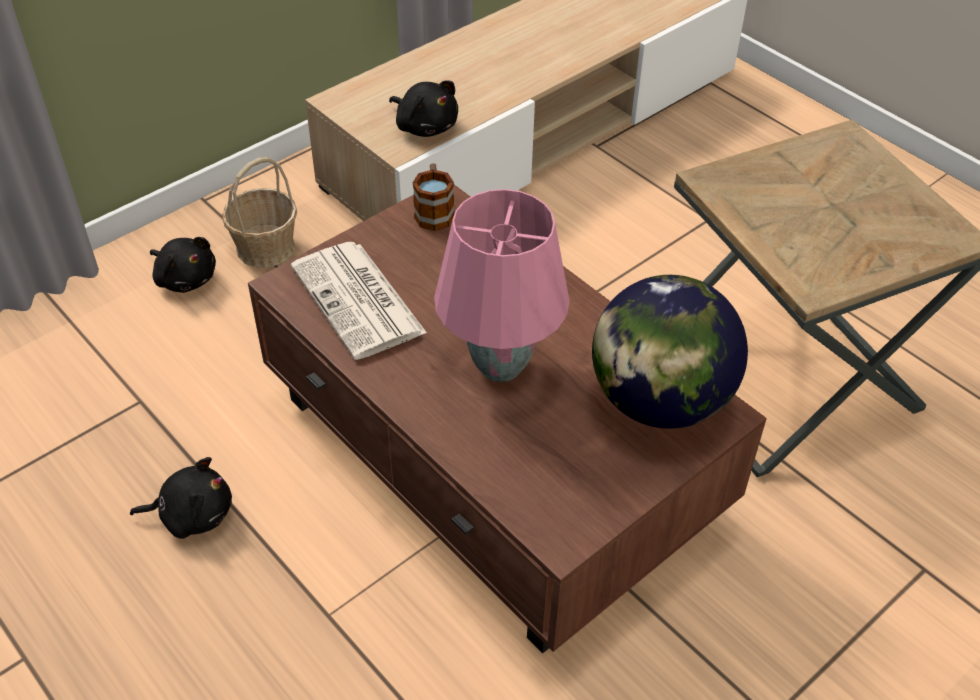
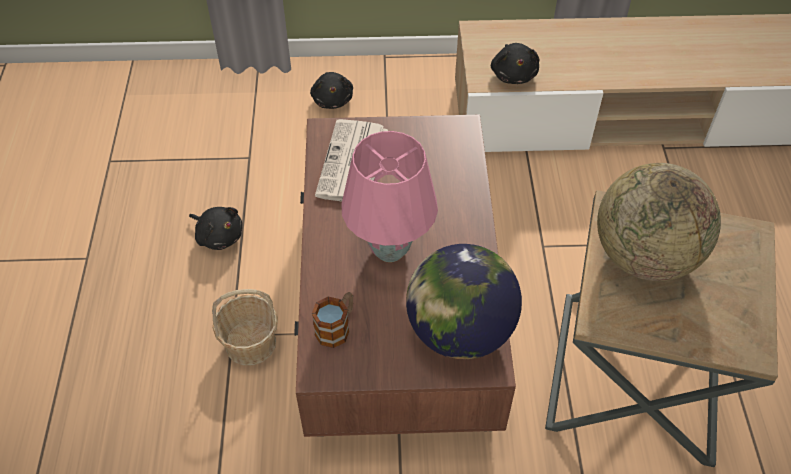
camera: 40 degrees right, 5 degrees up
basket [222,157,297,268] -> basket moved to [212,289,278,365]
mug [412,163,454,231] -> mug moved to [312,292,353,348]
none -> globe [597,163,721,281]

